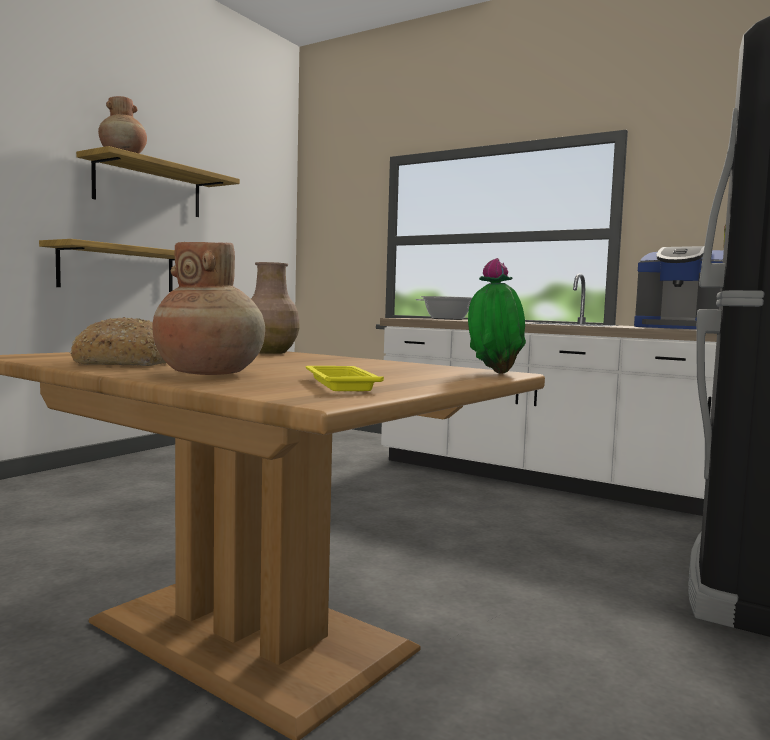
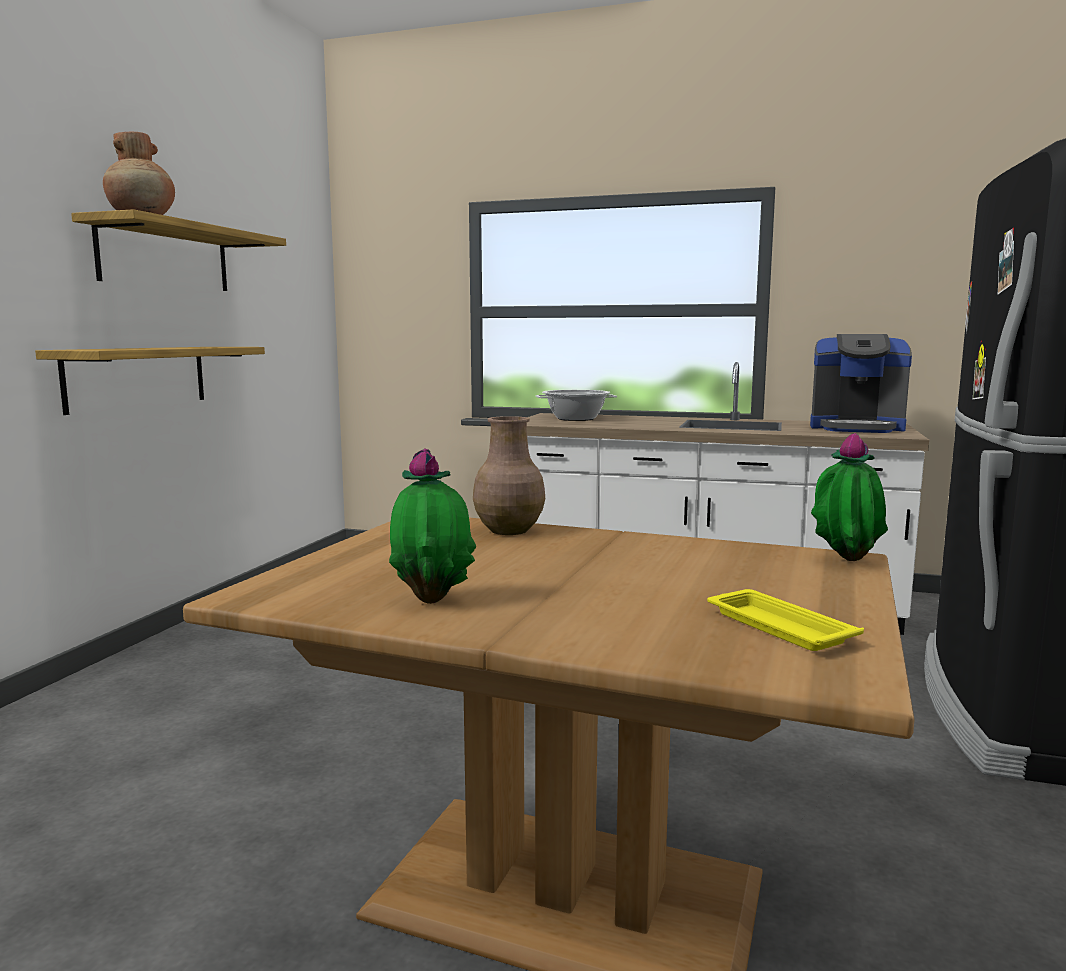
camera: 15 degrees left, 5 degrees up
bread [69,317,166,366] -> potted plant [389,448,476,604]
brown vase [152,242,265,375] -> none

